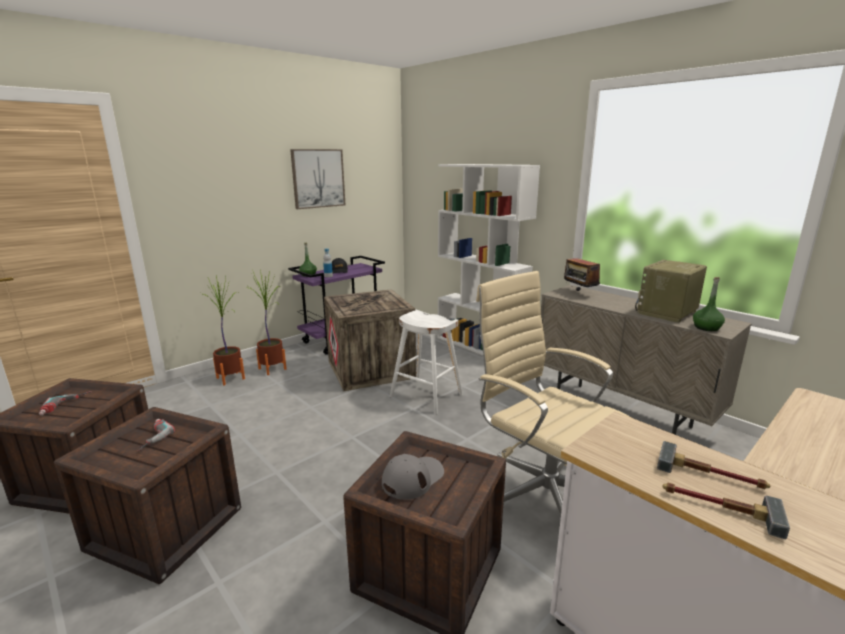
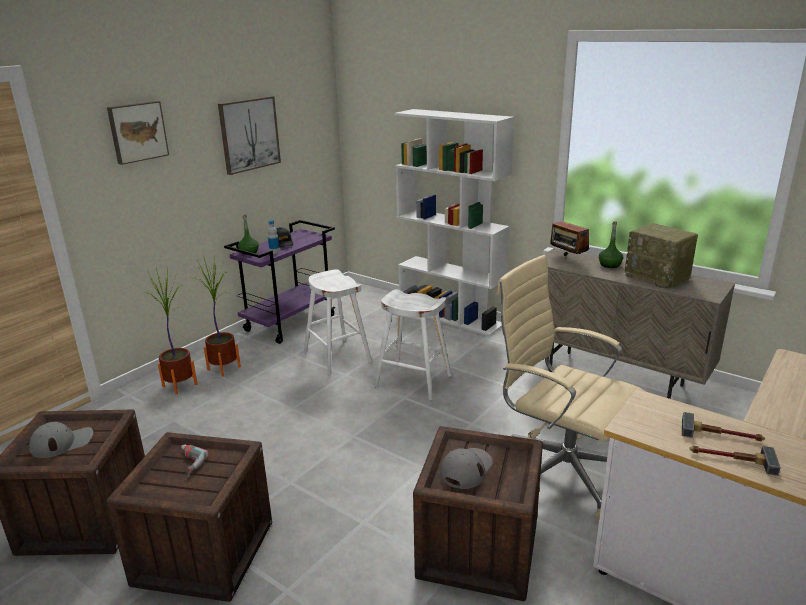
camera: 10 degrees left, 5 degrees up
power drill [39,391,92,415] -> grey cap [29,422,93,458]
crate [324,289,416,391] -> white stool [304,269,372,375]
radio [635,260,707,323] -> radio turned 75 degrees counterclockwise [625,223,698,289]
green bottle [693,277,725,331] -> green bottle moved to [599,221,623,268]
none -> picture [107,101,169,165]

